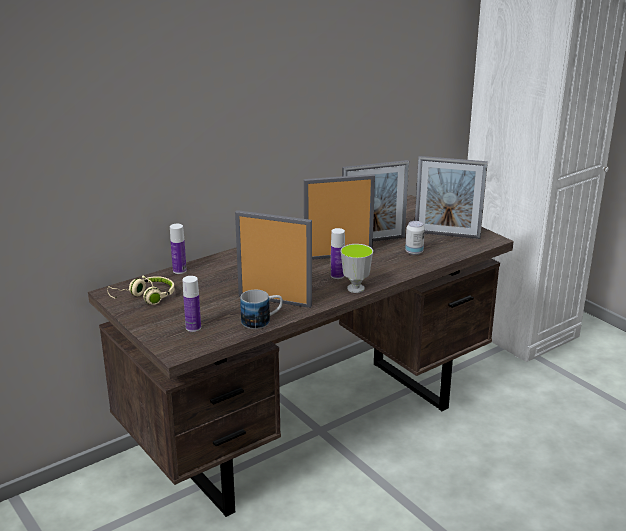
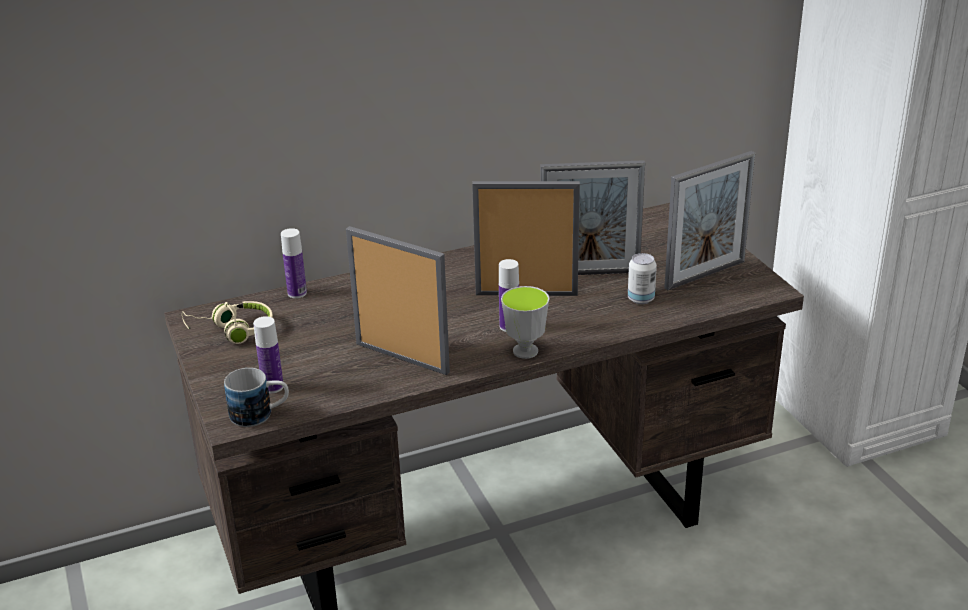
camera: 15 degrees right, 5 degrees up
mug [240,290,283,329] -> mug moved to [224,368,289,427]
picture frame [415,156,488,239] -> picture frame turned 60 degrees counterclockwise [664,151,755,290]

